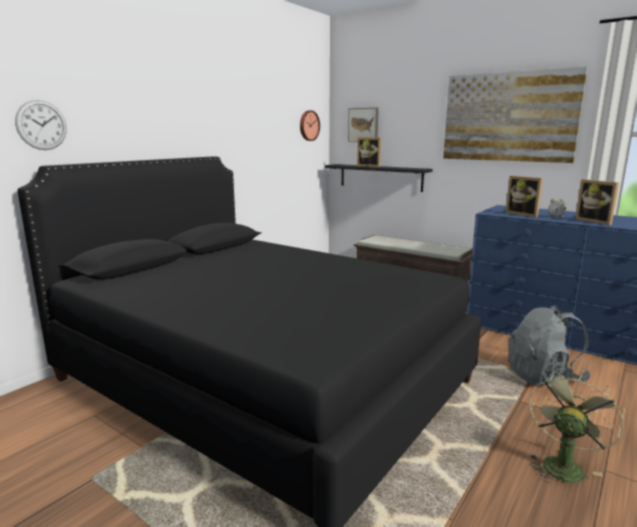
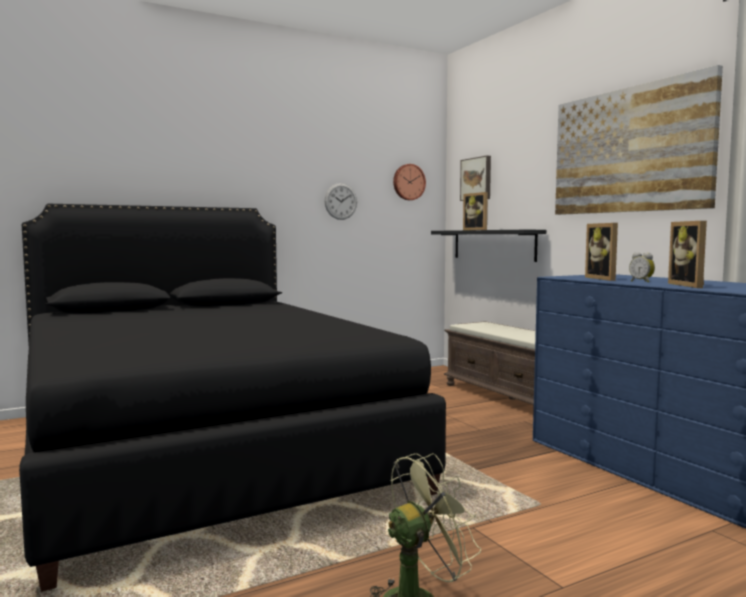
camera: 25 degrees right, 10 degrees down
wall clock [15,100,67,150] -> wall clock moved to [324,183,357,220]
grey backpack [508,305,591,385] -> none

